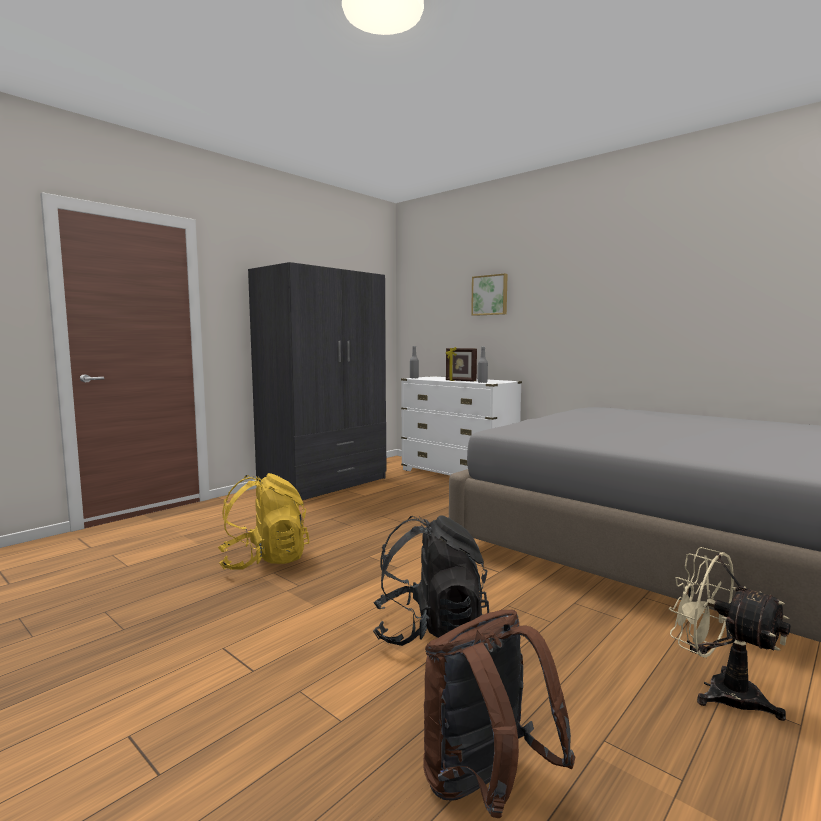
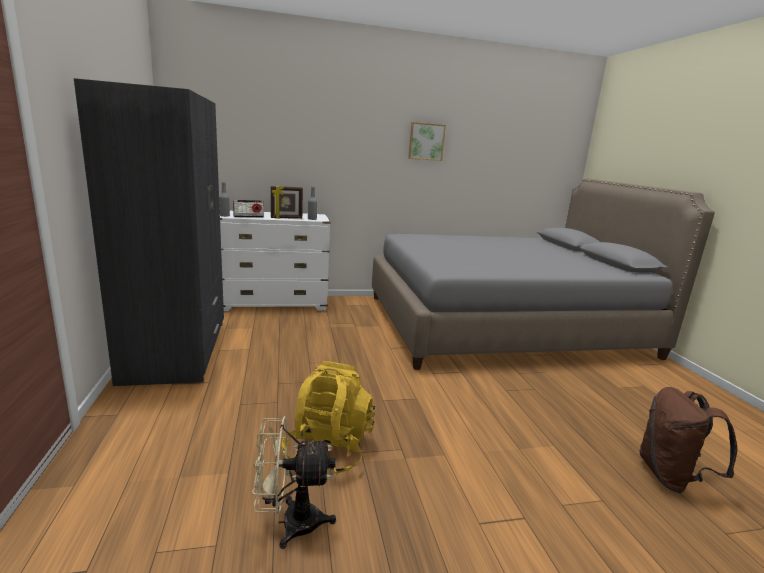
camera: 55 degrees left, 10 degrees up
black backpack [373,515,489,646] -> none
picture [471,273,508,316] -> picture moved to [408,122,446,161]
beige fan [669,547,791,721] -> beige fan moved to [252,416,336,549]
none -> radio [233,200,264,217]

